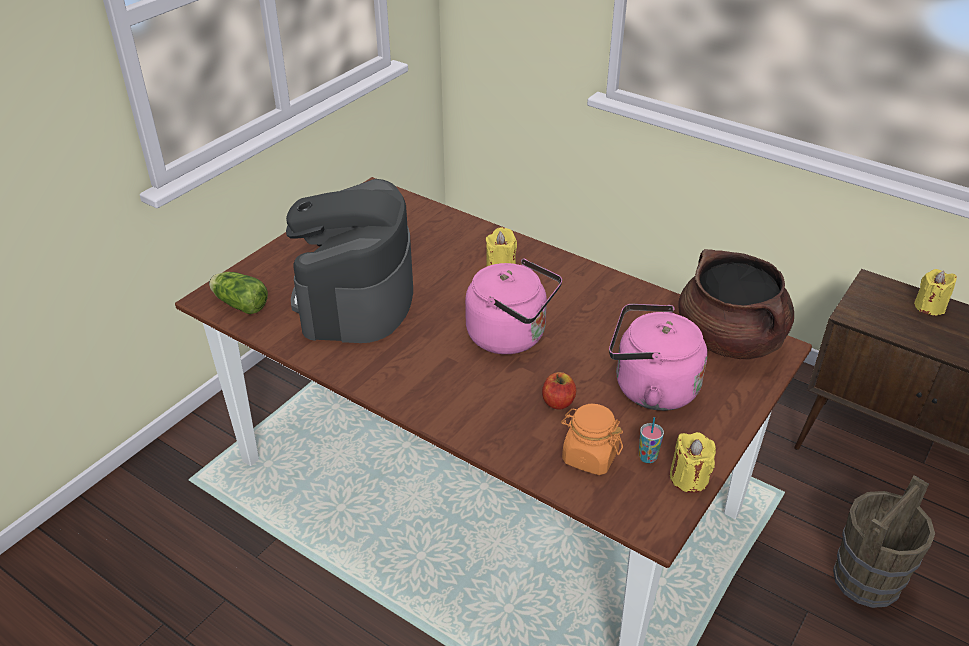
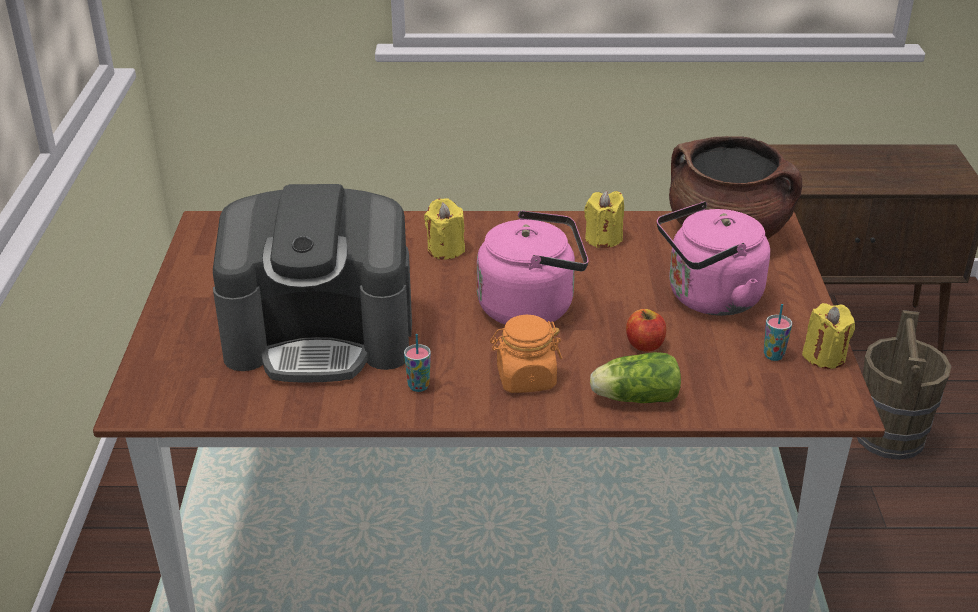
camera: 35 degrees left, 5 degrees down
lettuce [209,272,268,314] -> lettuce moved to [590,352,681,403]
coffee machine [286,179,413,343] -> coffee machine turned 60 degrees counterclockwise [213,184,412,382]
orange jar [561,404,623,475] -> orange jar moved to [490,315,562,393]
yellow candle [914,269,957,315] -> yellow candle moved to [584,191,624,248]
none -> cup [404,334,431,392]

